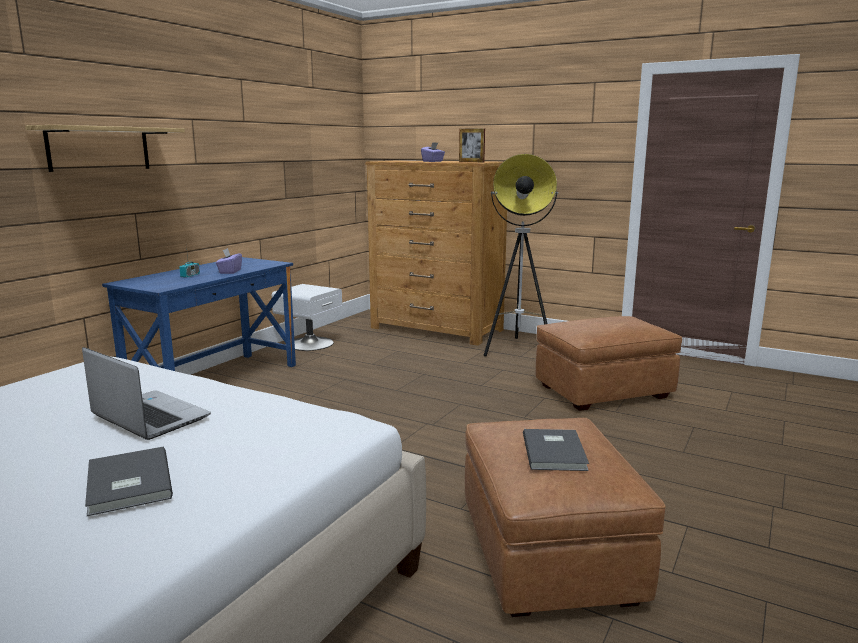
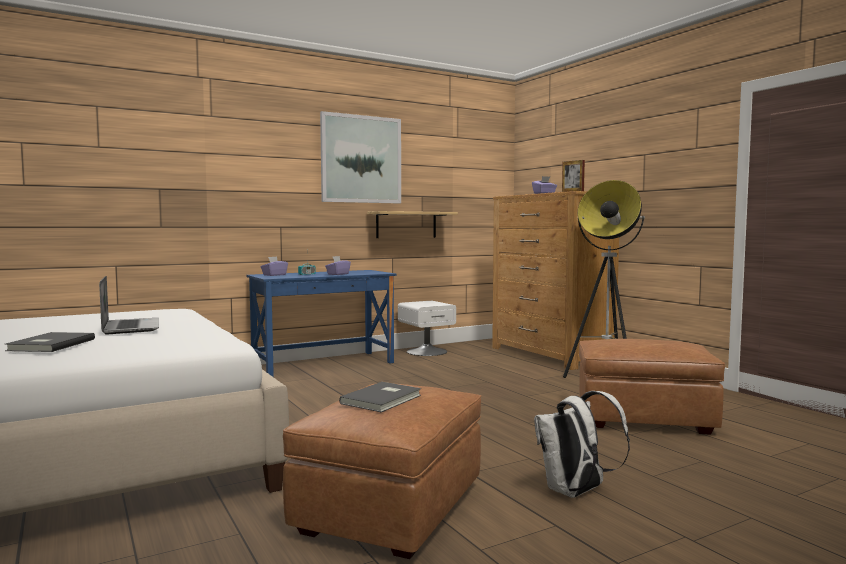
camera: 30 degrees right, 10 degrees down
shelf [25,125,185,172] -> shelf moved to [367,211,458,238]
none -> purple tissue box [261,256,288,276]
none -> picture [320,111,401,204]
none -> white backpack [534,391,630,498]

